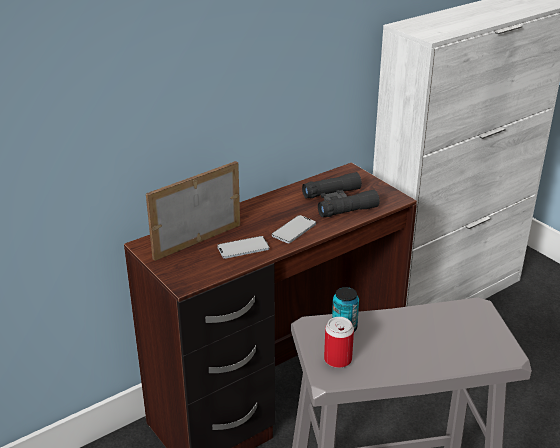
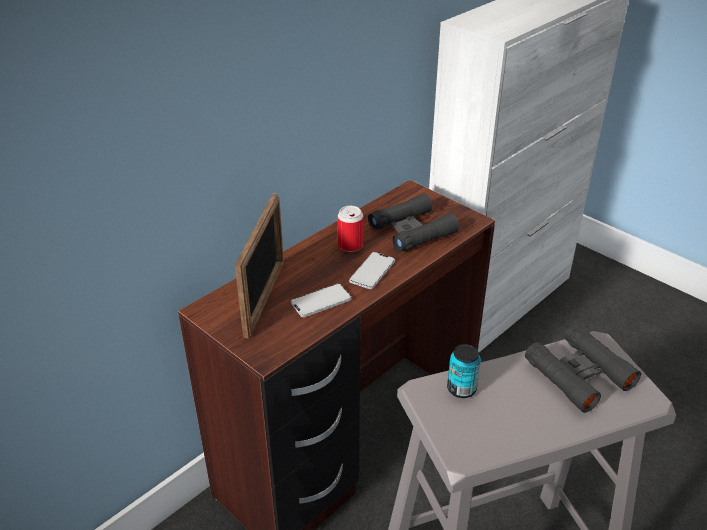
camera: 10 degrees left, 5 degrees up
picture frame [146,161,240,261] -> picture frame turned 150 degrees clockwise [235,194,284,338]
can [324,317,354,368] -> can moved to [338,206,363,252]
none -> black binoculars [525,324,641,413]

